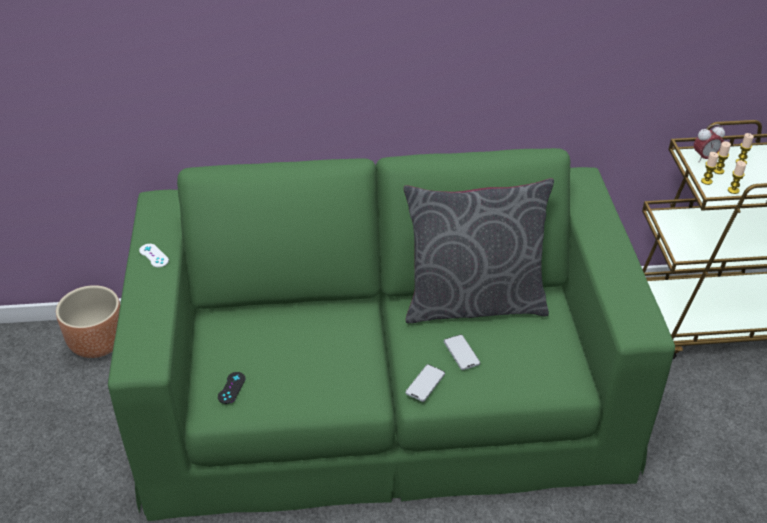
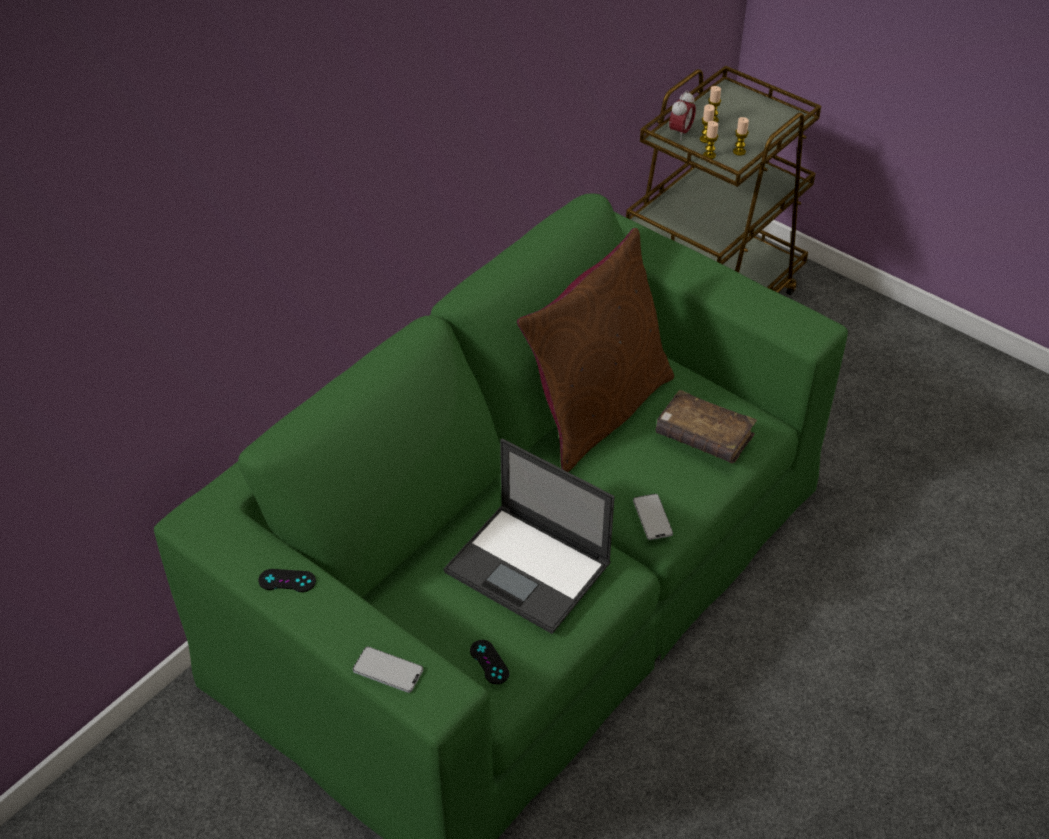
camera: 45 degrees left, 5 degrees up
brown planter [56,285,120,358] -> none
white game controller [139,244,169,267] -> black game controller [258,569,316,592]
grey pillow [403,178,554,323] -> brown pillow [517,228,674,472]
phone [444,334,480,370] -> phone moved to [353,646,423,693]
none -> laptop [444,438,615,634]
none -> brown book [656,390,757,463]

